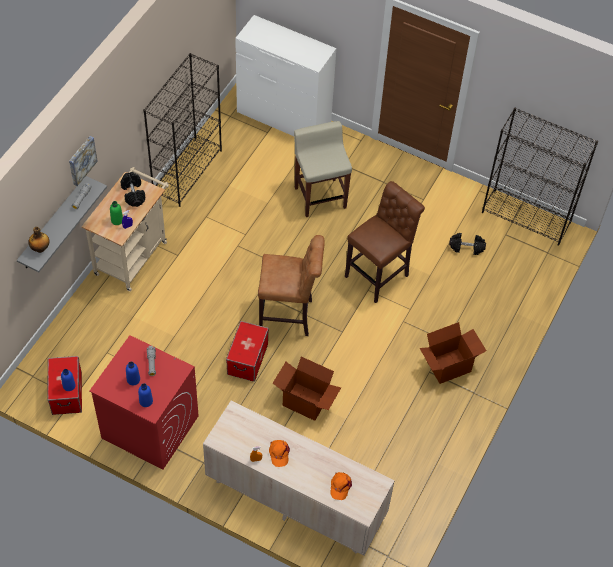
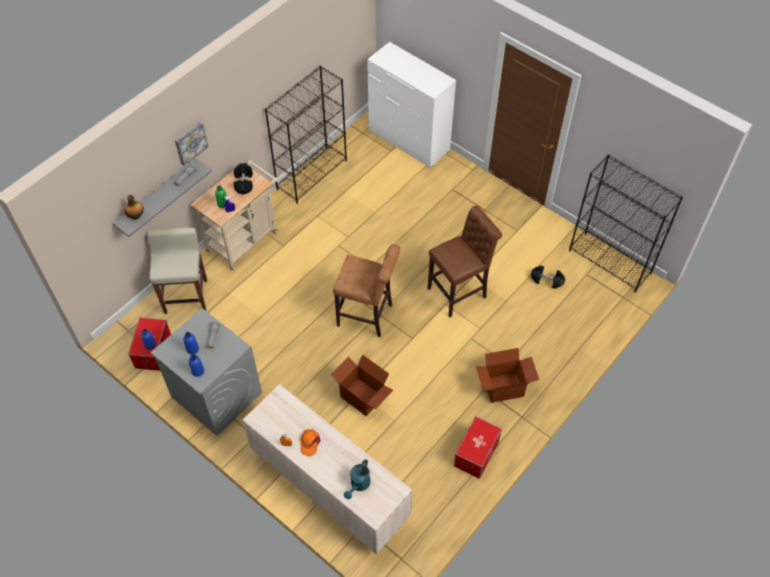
camera: 15 degrees right, 0 degrees up
red washing machine [89,335,199,470] -> grey washing machine [151,308,262,436]
storage box [226,321,269,382] -> storage box moved to [454,416,502,479]
beige stool [294,121,352,217] -> beige stool moved to [147,228,207,314]
orange cap [331,472,352,500] -> turquoise watering can [344,459,370,499]

